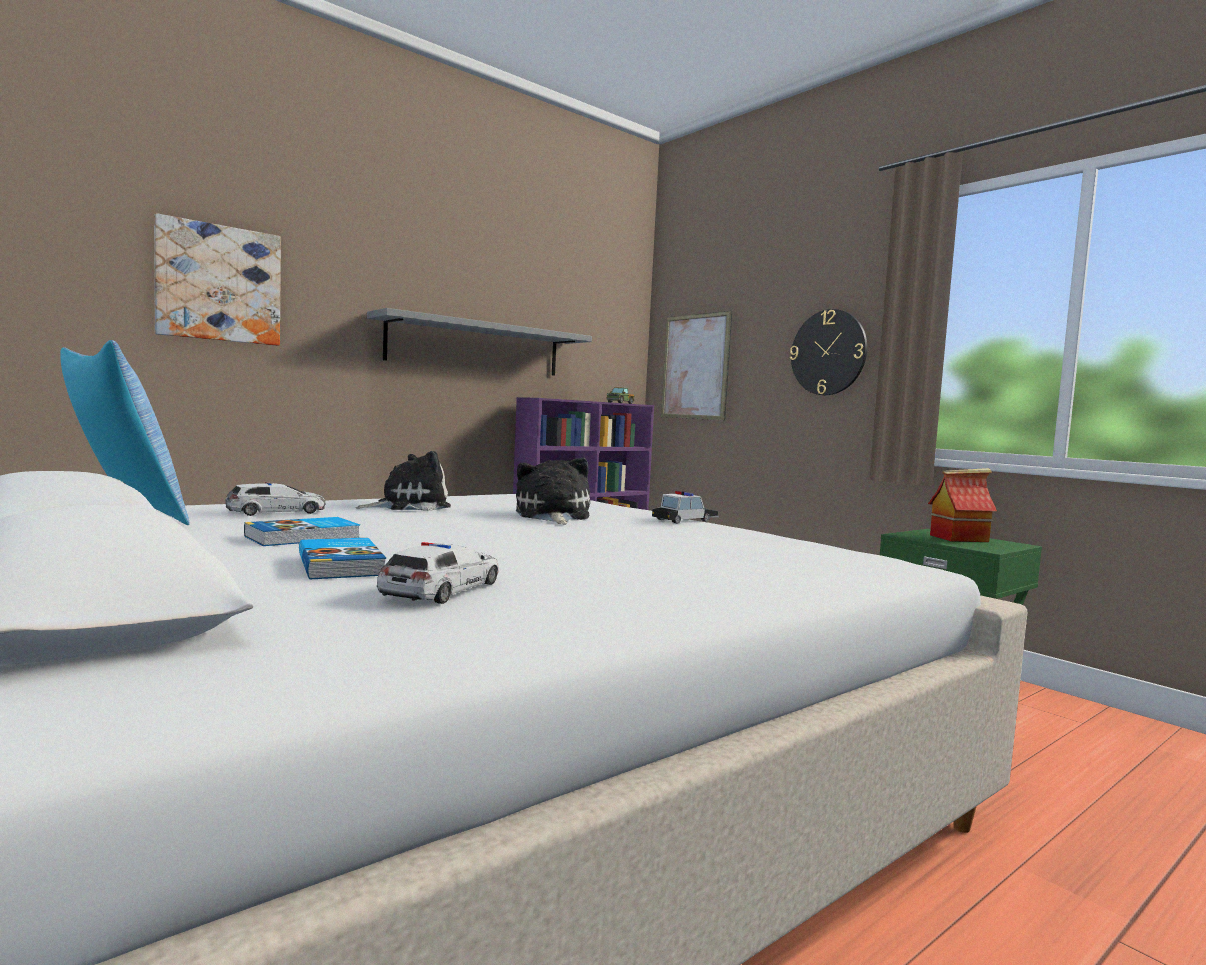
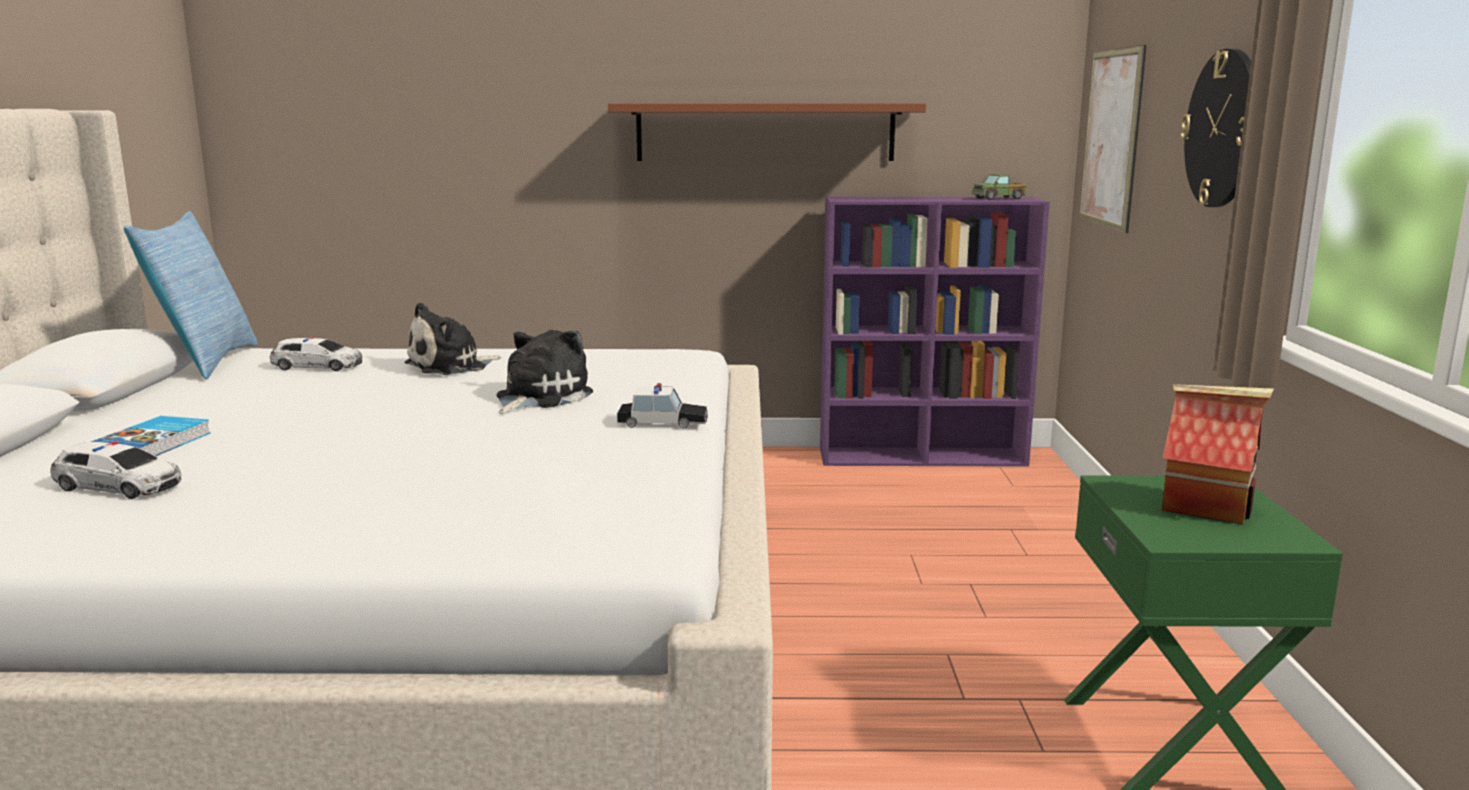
camera: 40 degrees right, 10 degrees up
picture [154,213,281,346] -> none
book [244,517,360,546] -> none
plush toy [356,451,451,511] -> plush toy turned 135 degrees clockwise [404,302,501,375]
grey shelf [367,308,592,376] -> brown shelf [608,103,926,161]
toy car [377,542,498,604] -> toy car turned 45 degrees clockwise [50,441,181,499]

